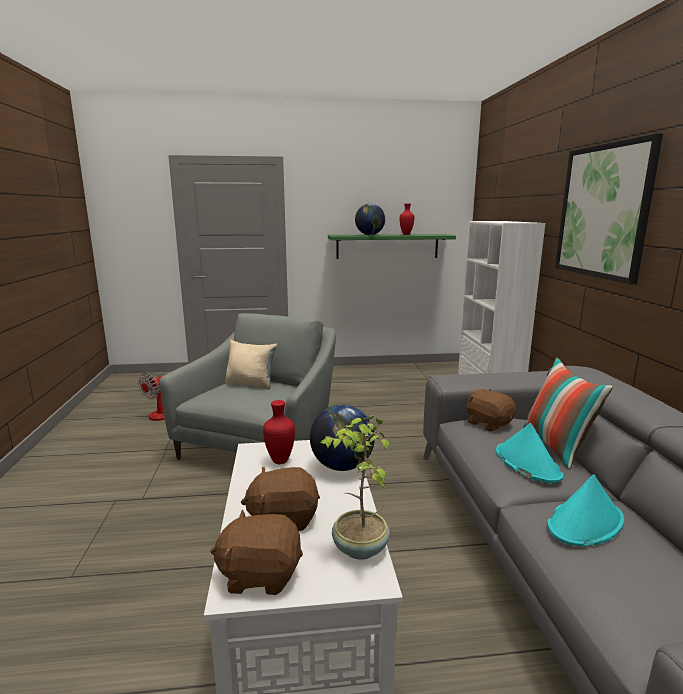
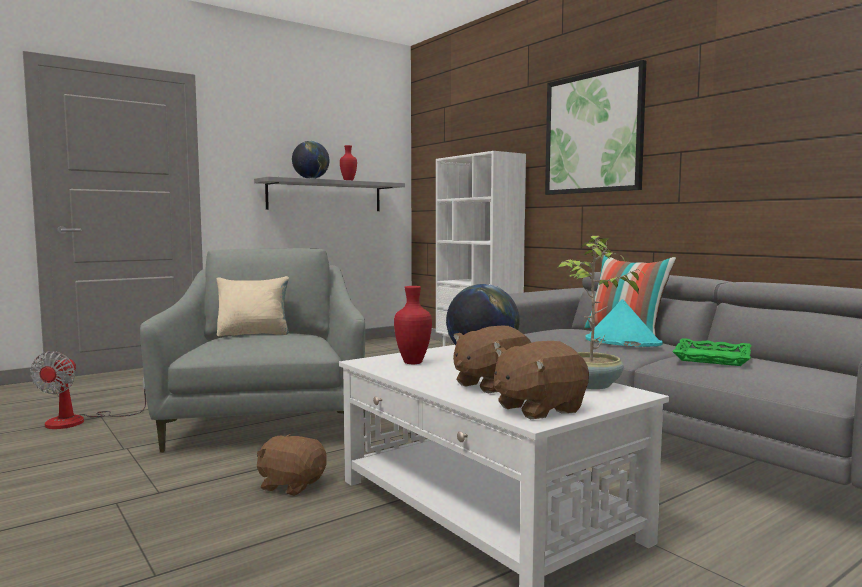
camera: 30 degrees left, 10 degrees down
green shelf [328,234,456,259] -> grey shelf [254,176,405,211]
brown plush toy [466,389,516,432] -> brown plush toy moved to [257,434,327,496]
turquoise hat [547,474,624,546] -> green tray [672,338,751,366]

